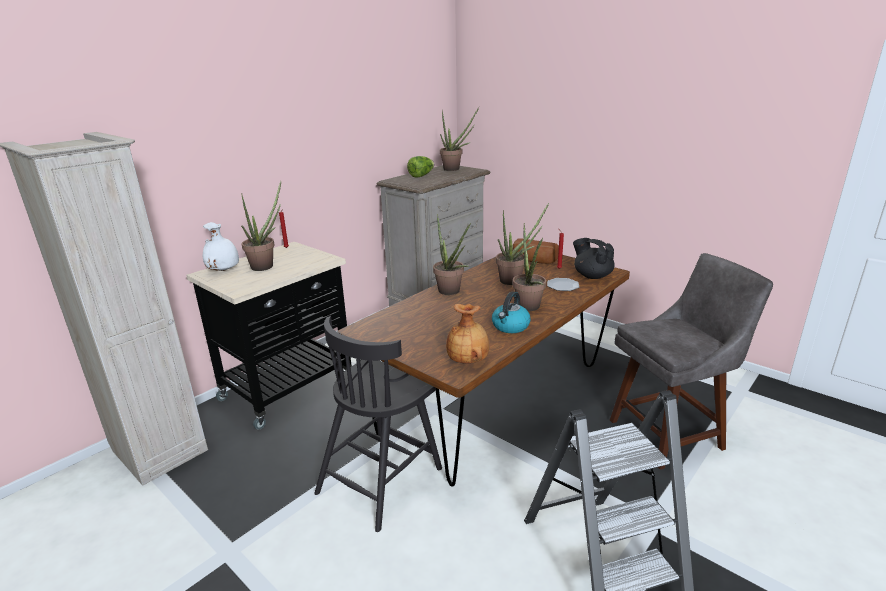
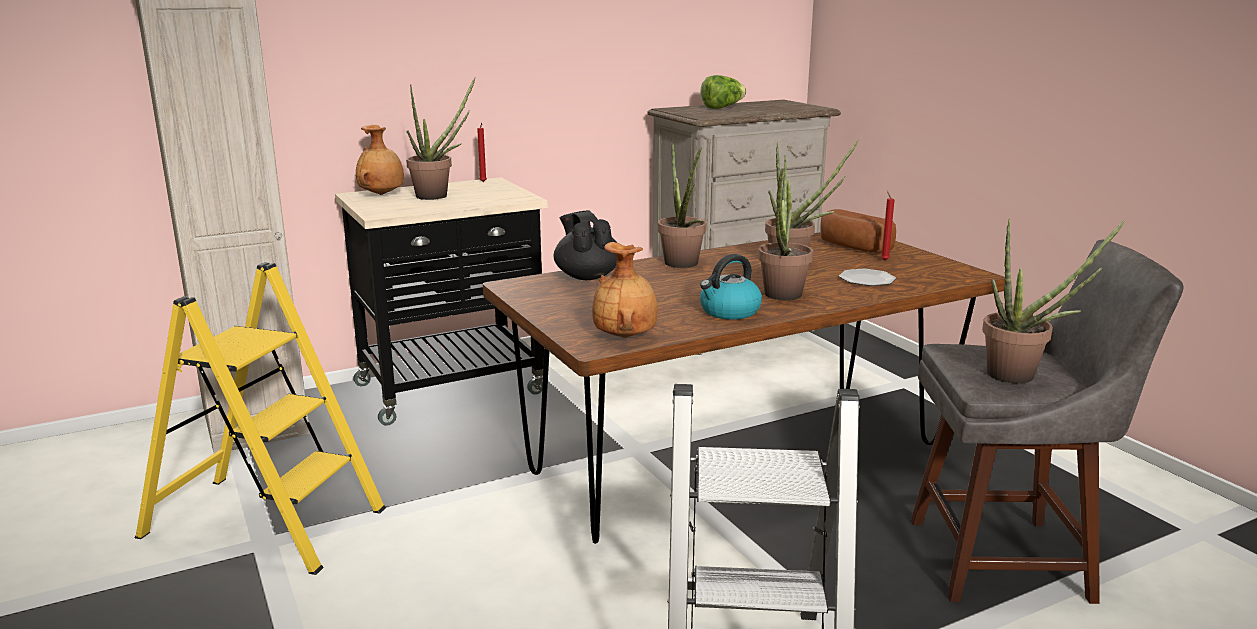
camera: 20 degrees right, 5 degrees down
white vase [203,222,239,271] -> brown vase [356,125,404,195]
black chair [314,316,442,532] -> none
potted plant [440,107,479,171] -> potted plant moved to [982,218,1126,384]
black teapot [573,238,615,279] -> black teapot moved to [554,210,617,280]
none -> yellow step ladder [134,262,386,575]

